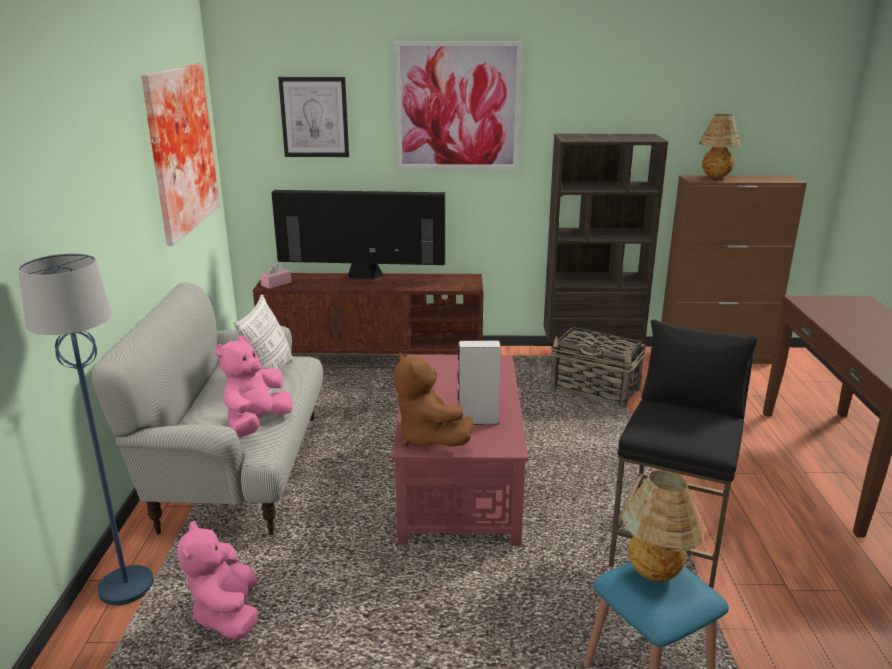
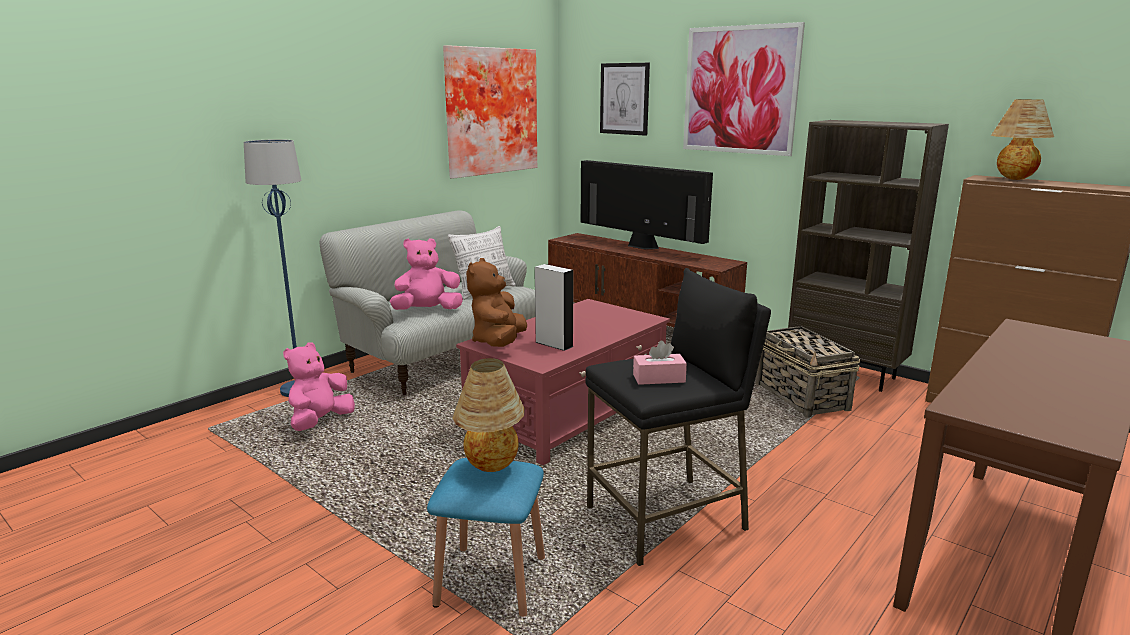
camera: 40 degrees right, 5 degrees down
pink tissue box [260,262,292,289] -> pink tissue box moved to [633,341,687,385]

